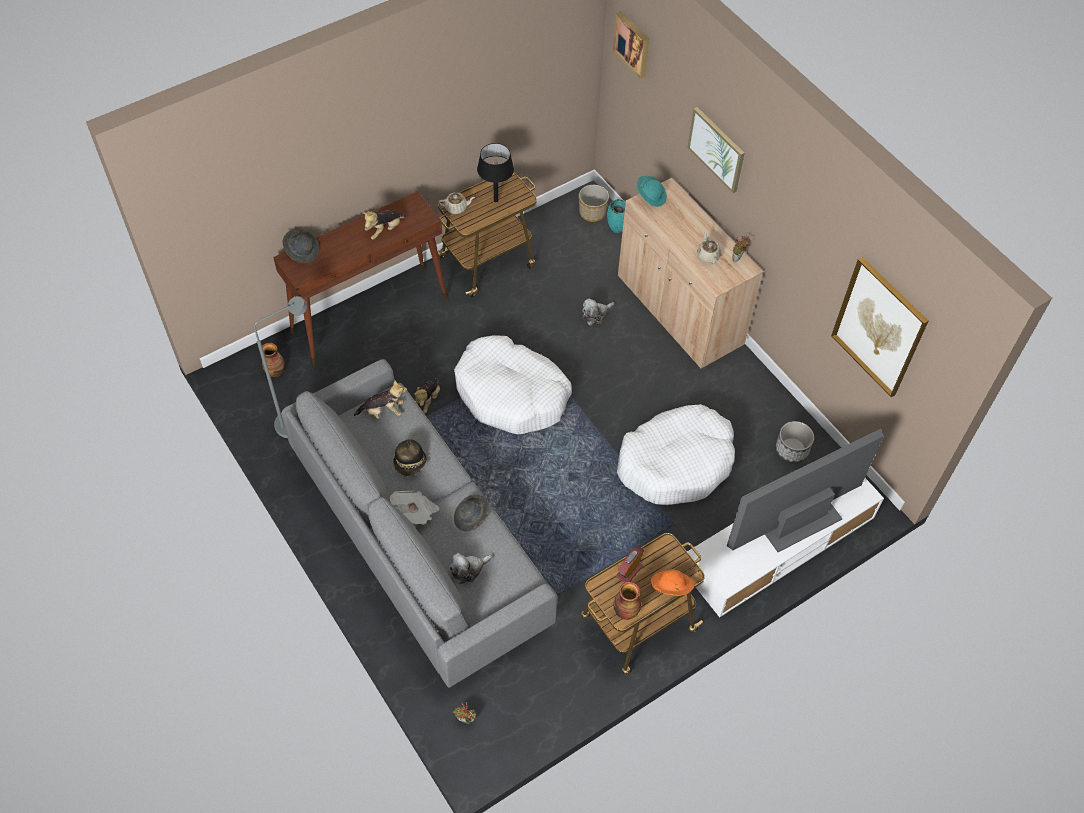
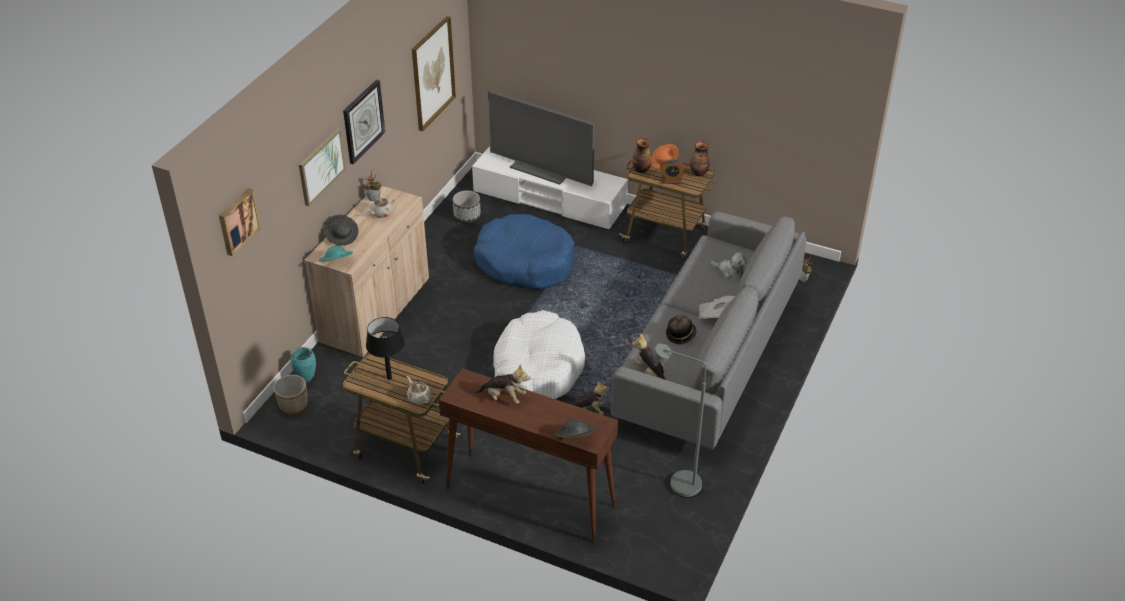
camera: 120 degrees left, 15 degrees down
vase [262,343,285,377] -> vase moved to [632,138,652,173]
grey hat [454,494,489,532] -> grey hat moved to [324,215,359,246]
plush toy [583,298,615,326] -> none
white dog bed [617,404,735,505] -> blue dog bed [474,214,574,290]
none -> wall clock [343,80,385,164]

